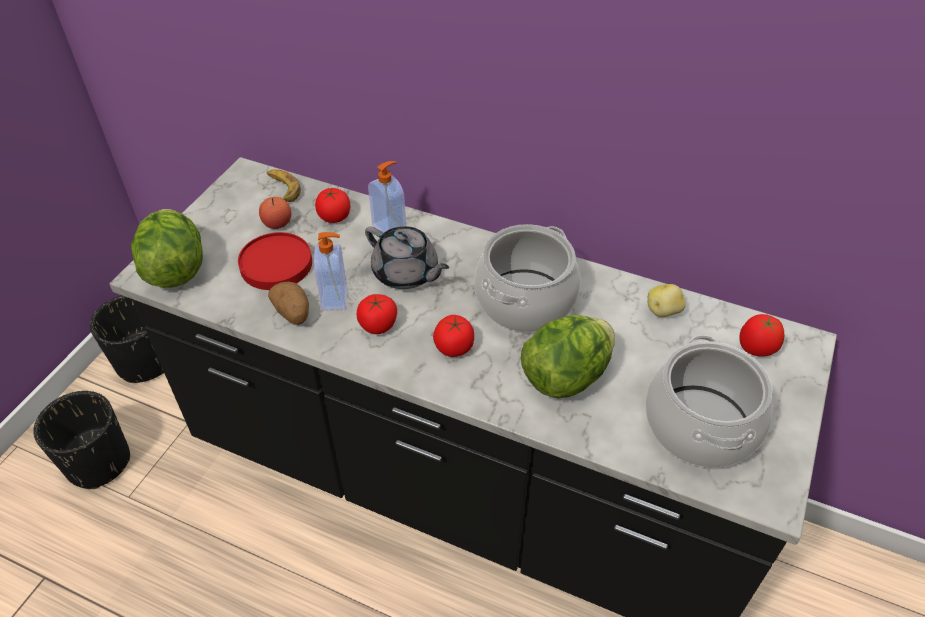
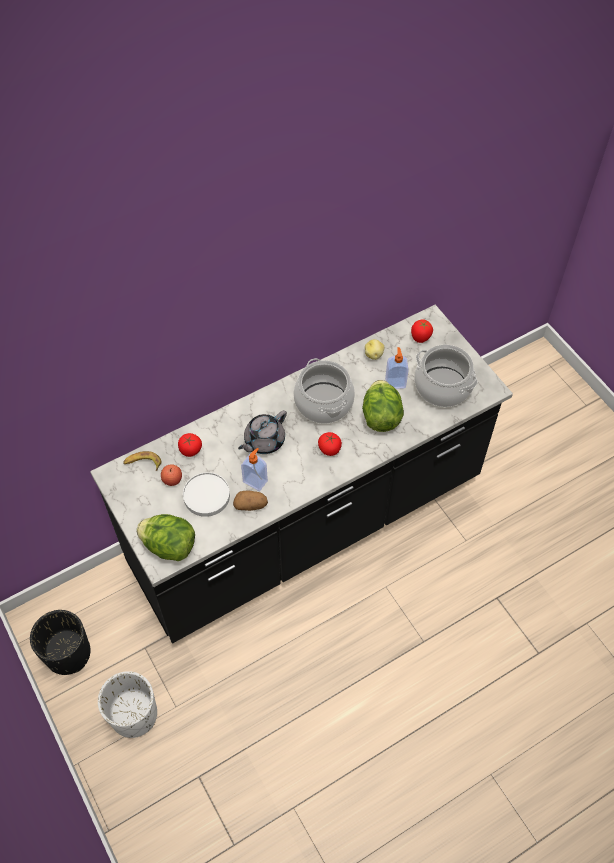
camera: 55 degrees left, 10 degrees up
black planter [33,391,130,489] -> white planter [98,671,157,738]
red plate [238,232,312,290] -> white plate [183,472,230,517]
tomato [356,294,397,334] -> none
grey teapot [365,226,449,289] -> grey teapot turned 150 degrees clockwise [238,410,287,454]
soap dispenser [368,161,406,233] -> soap dispenser moved to [385,347,409,389]

